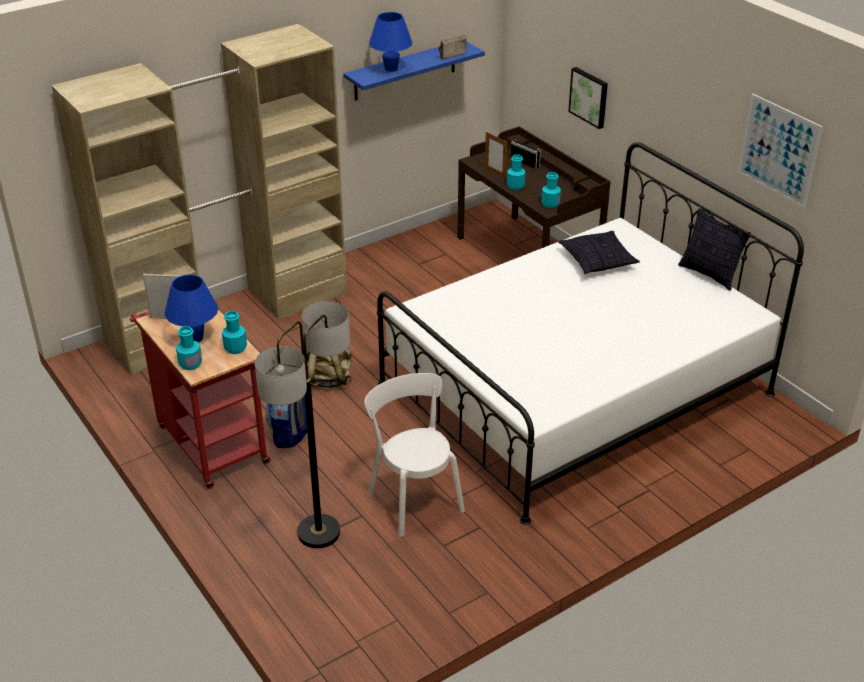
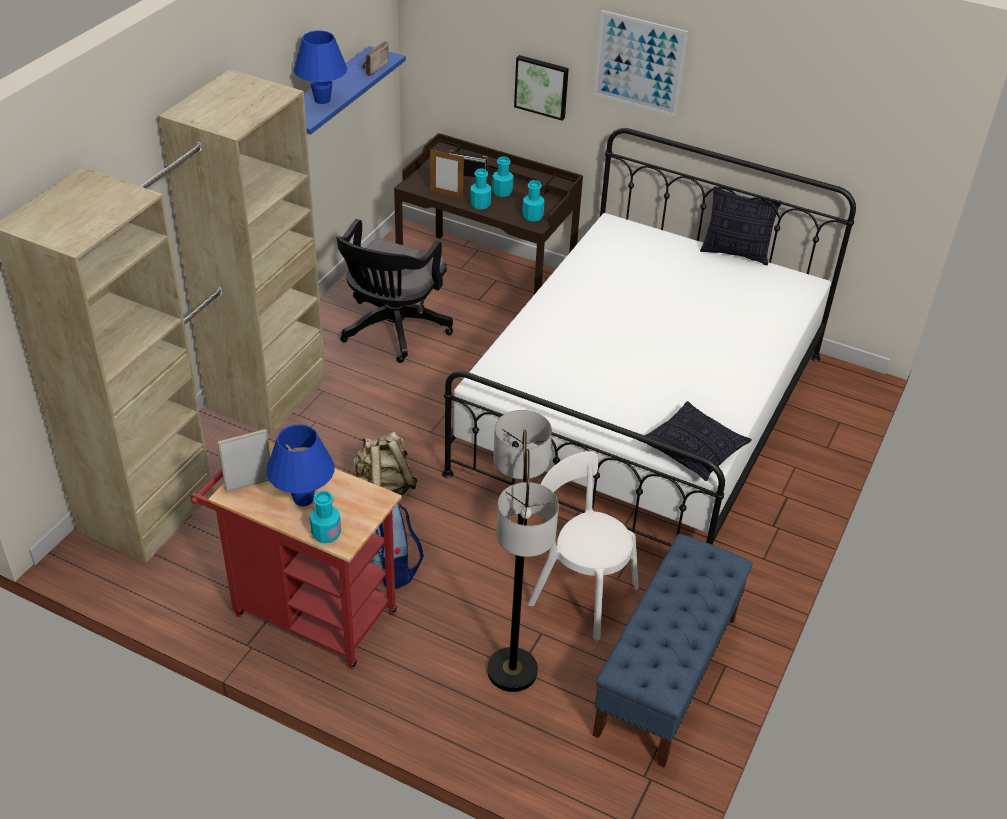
camera: 30 degrees left, 5 degrees up
turquoise bottle [222,311,247,354] -> turquoise bottle moved to [492,156,514,197]
pillow [558,231,640,274] -> pillow moved to [641,401,752,481]
picture [738,94,823,208] -> picture moved to [594,10,688,117]
none -> black office chair [336,219,453,363]
none -> blue bench [593,534,753,767]

